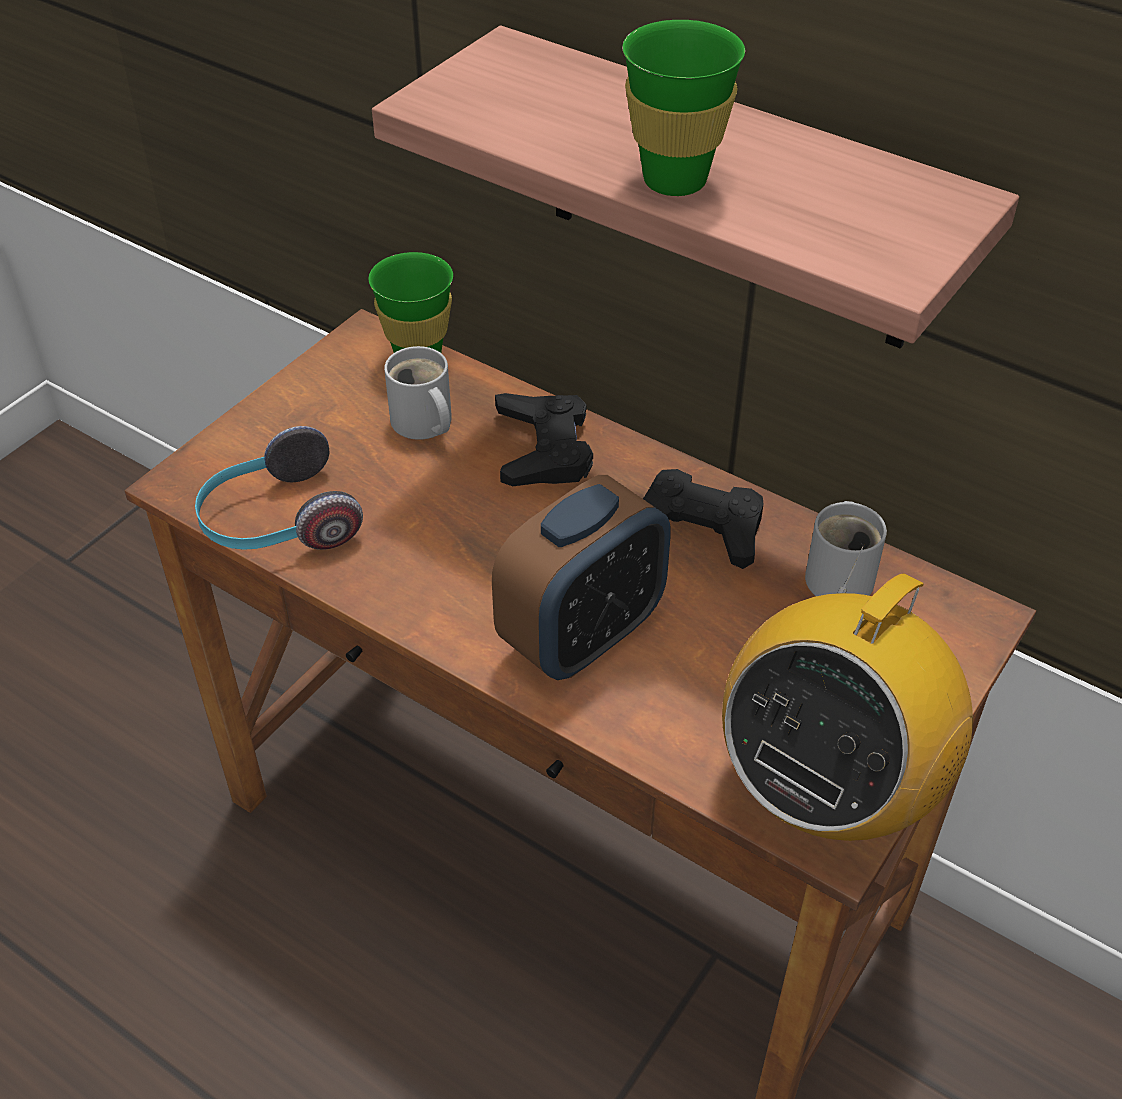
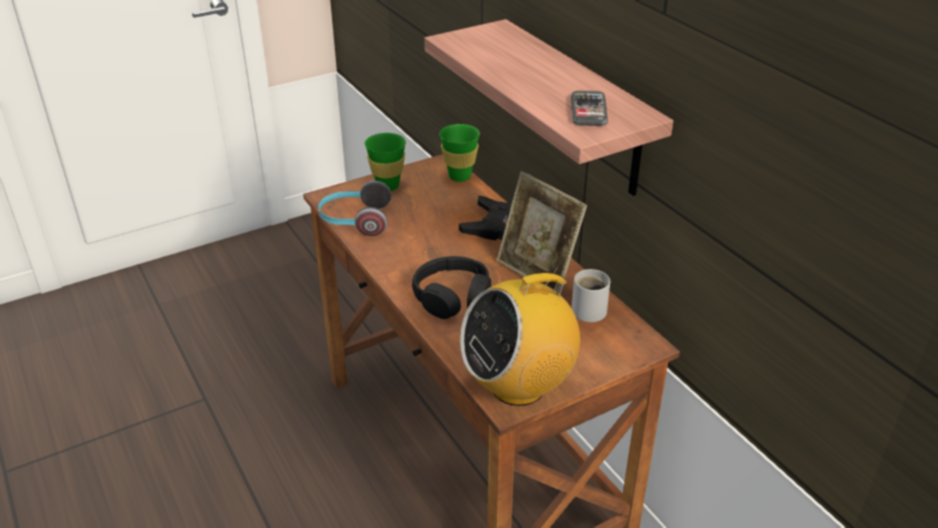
camera: 25 degrees right, 10 degrees down
white mug [384,346,452,440] -> none
alarm clock [492,475,671,680] -> black headphones [412,256,491,319]
green cup [622,20,745,196] -> green cup moved to [365,133,406,191]
black game controller [643,469,764,569] -> picture frame [496,171,587,293]
none -> phone [571,91,608,126]

